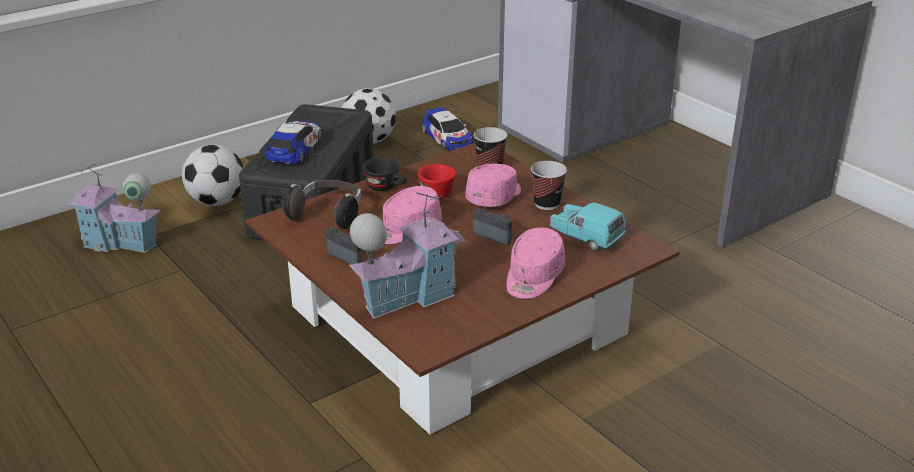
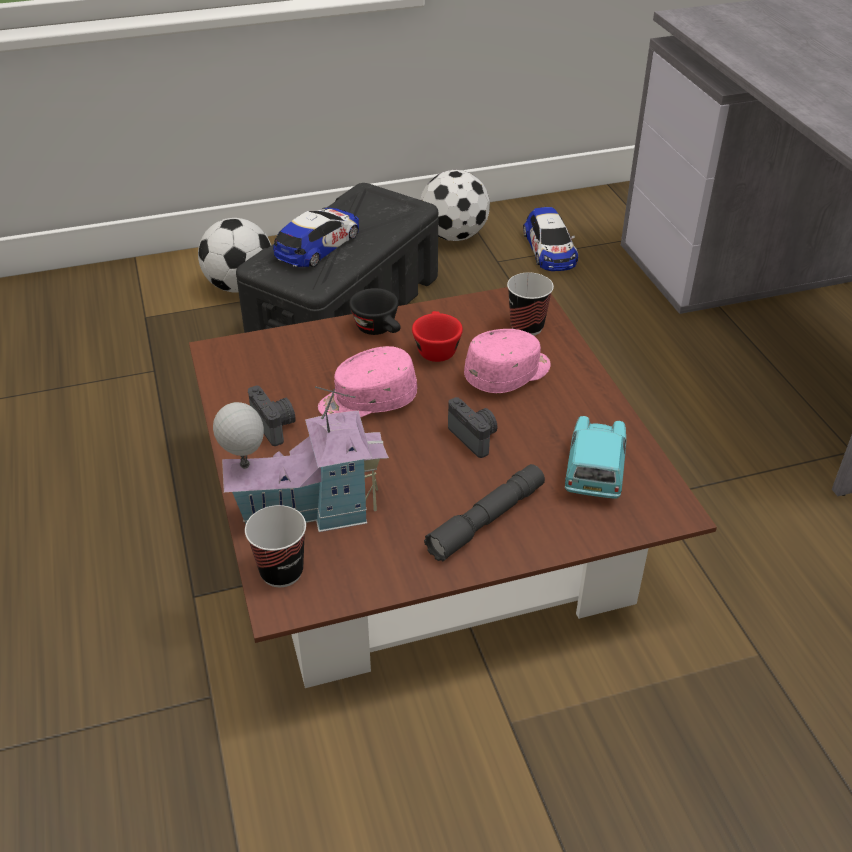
camera: 20 degrees right, 10 degrees up
toy house [68,163,161,253] -> none
headphones [283,180,361,229] -> none
pink cap [506,228,565,299] -> grey flashlight [424,464,545,562]
cup [531,161,567,210] -> cup moved to [245,505,306,587]
turquoise toy car [550,202,626,251] -> turquoise toy car turned 45 degrees clockwise [565,416,626,499]

